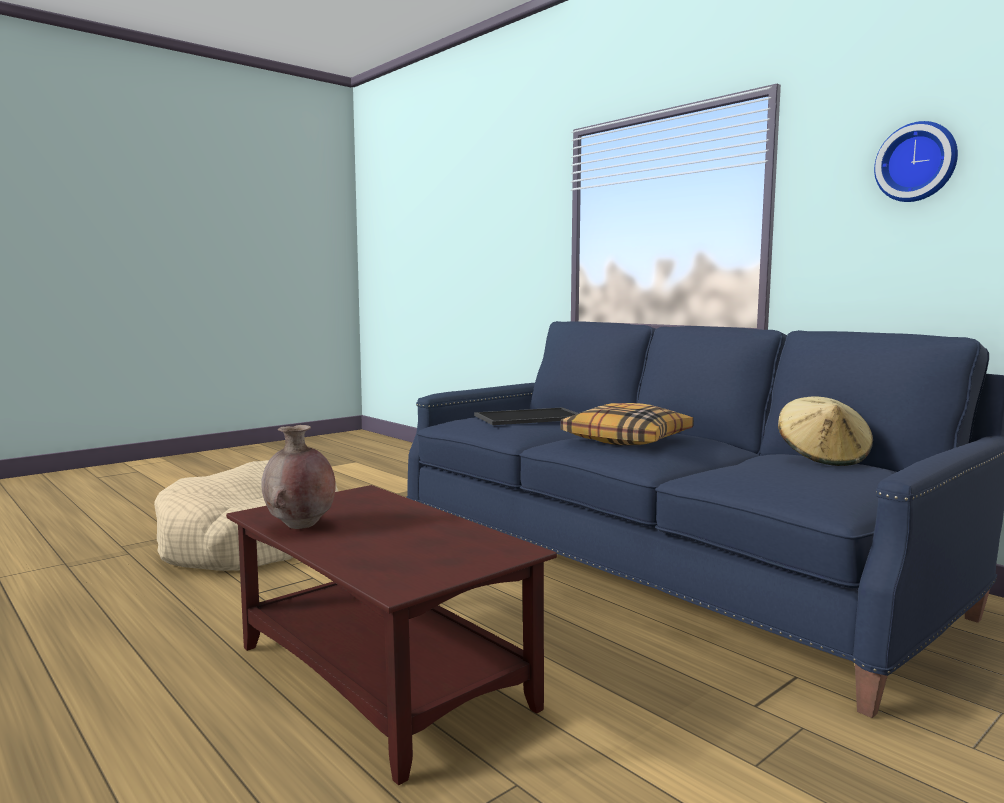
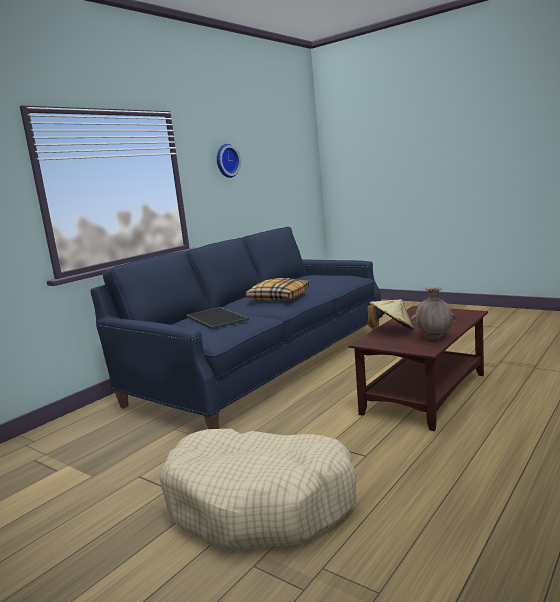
camera: 100 degrees left, 5 degrees up
beige hat [778,396,873,466] -> beige hat moved to [367,299,414,330]

